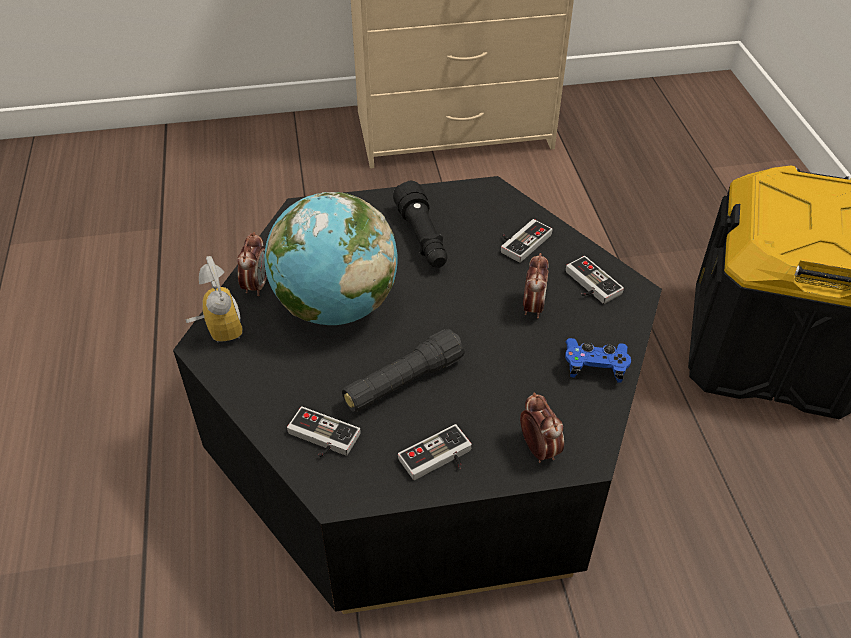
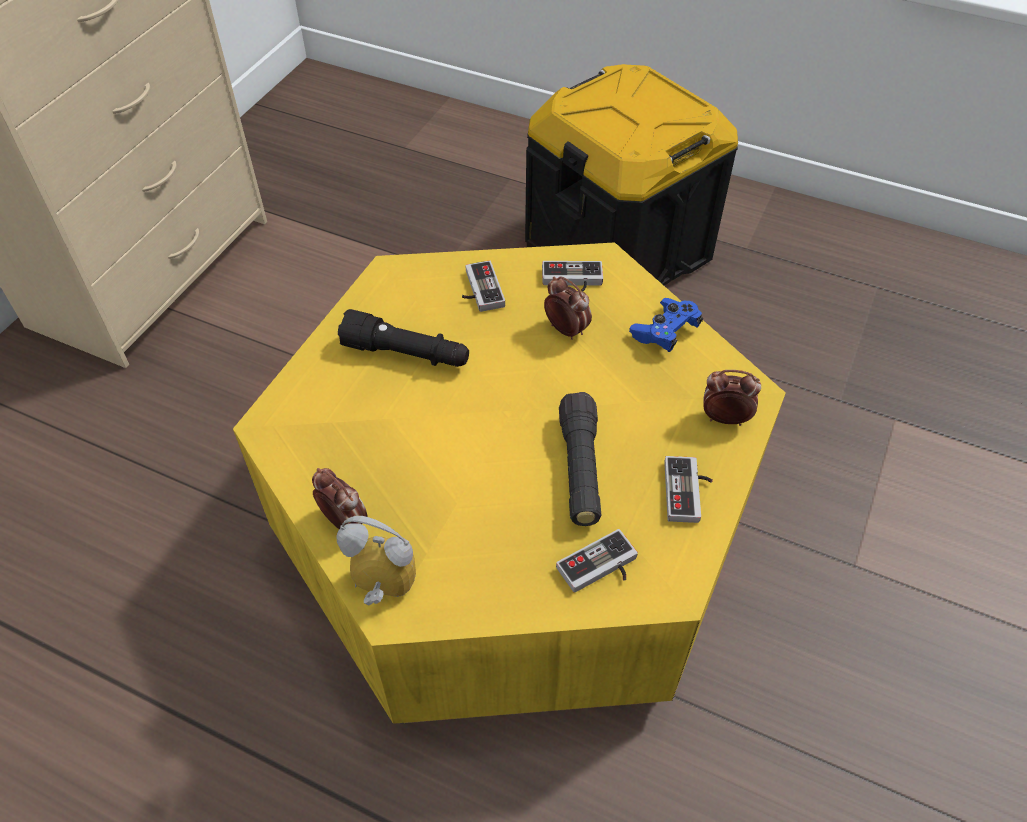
camera: 55 degrees left, 5 degrees up
black coffee table [173,176,662,614] -> yellow coffee table [233,243,786,724]
globe [264,192,397,325] -> none

